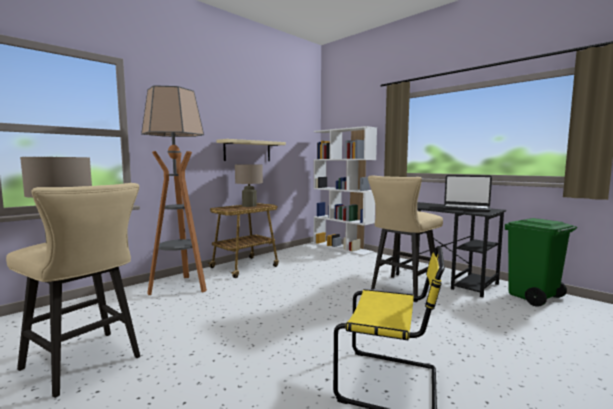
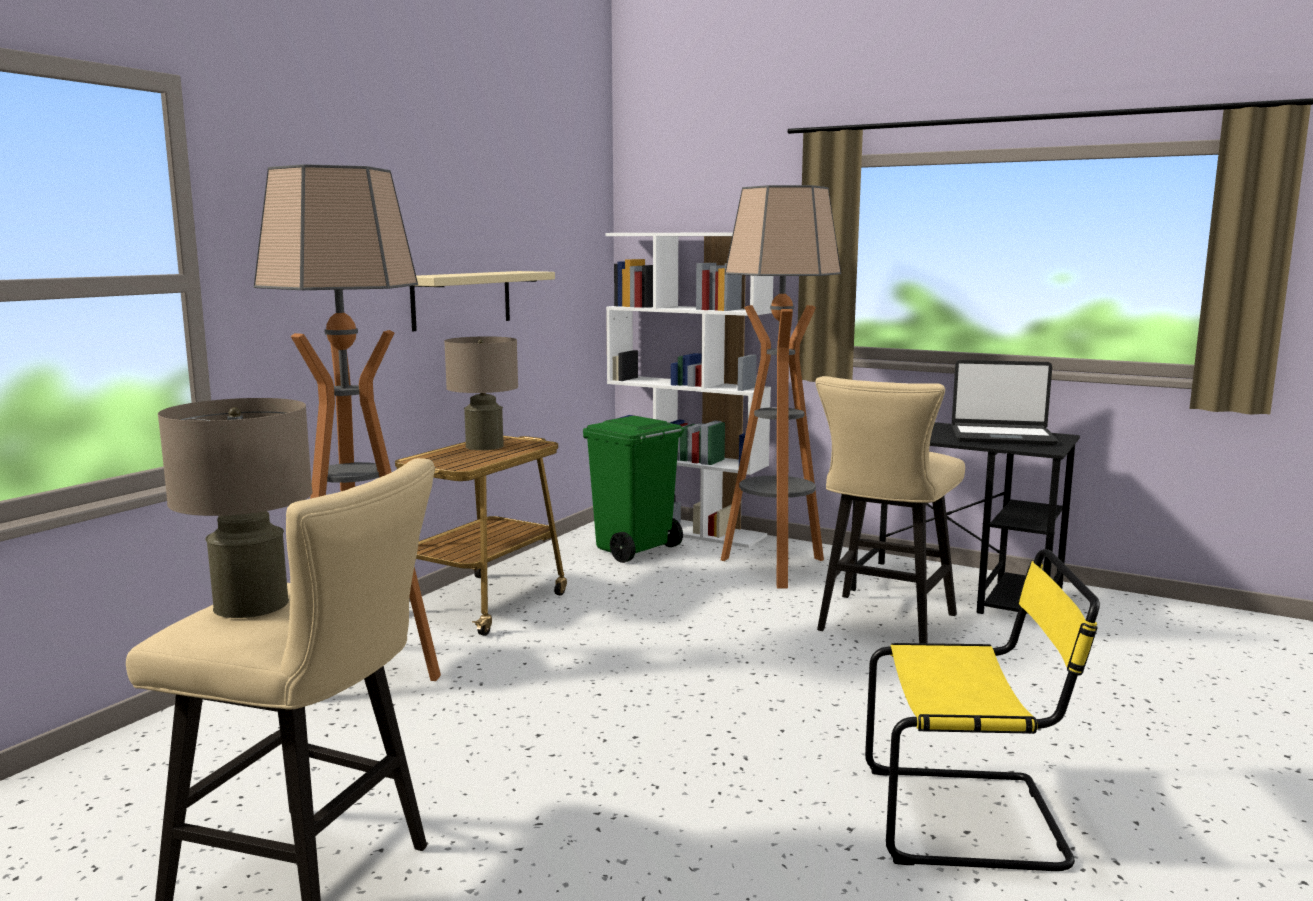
camera: 15 degrees left, 5 degrees up
green trash can [505,218,577,307] -> green trash can moved to [583,416,684,563]
none -> floor lamp [721,185,841,589]

